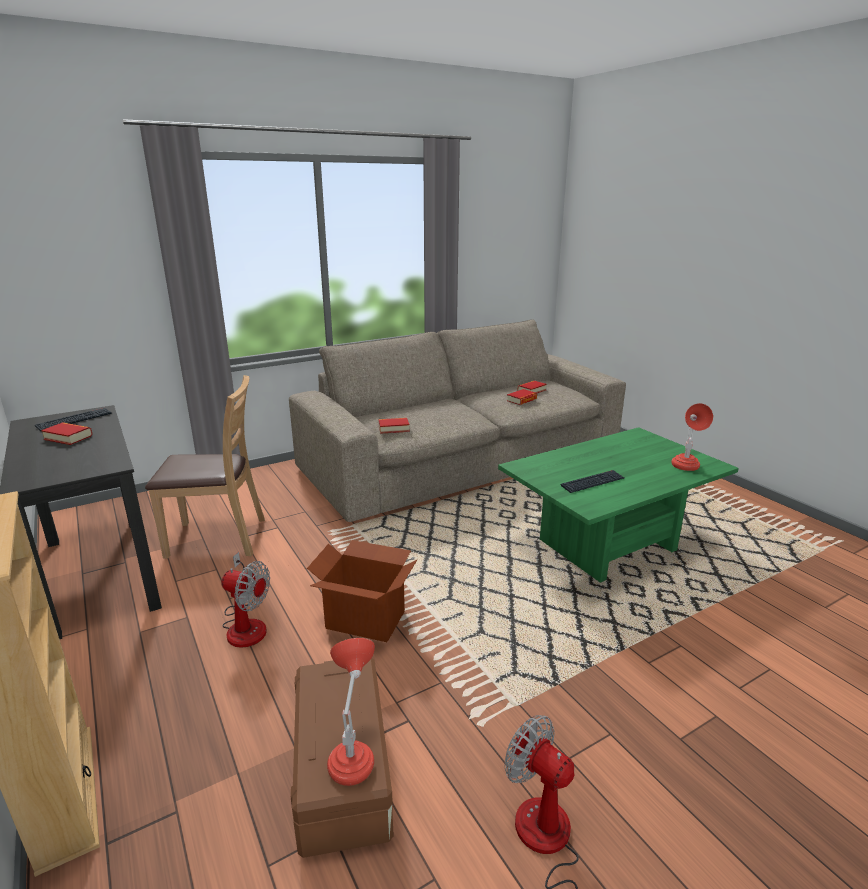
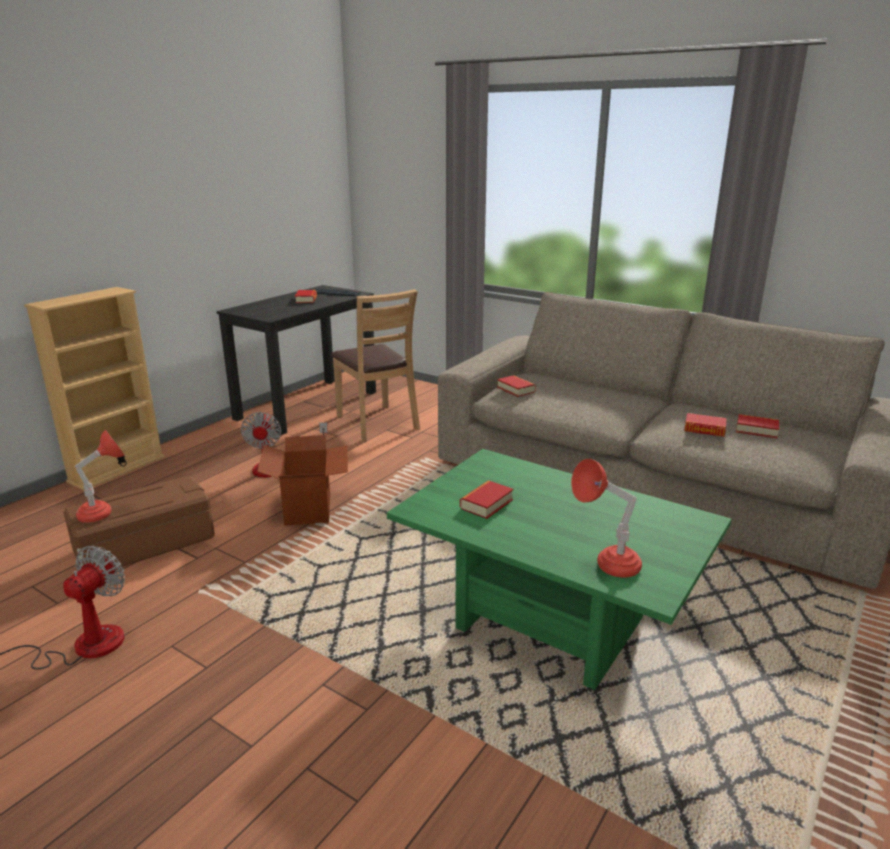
camera: 65 degrees right, 0 degrees up
keyboard [561,470,625,493] -> book [460,480,513,519]

